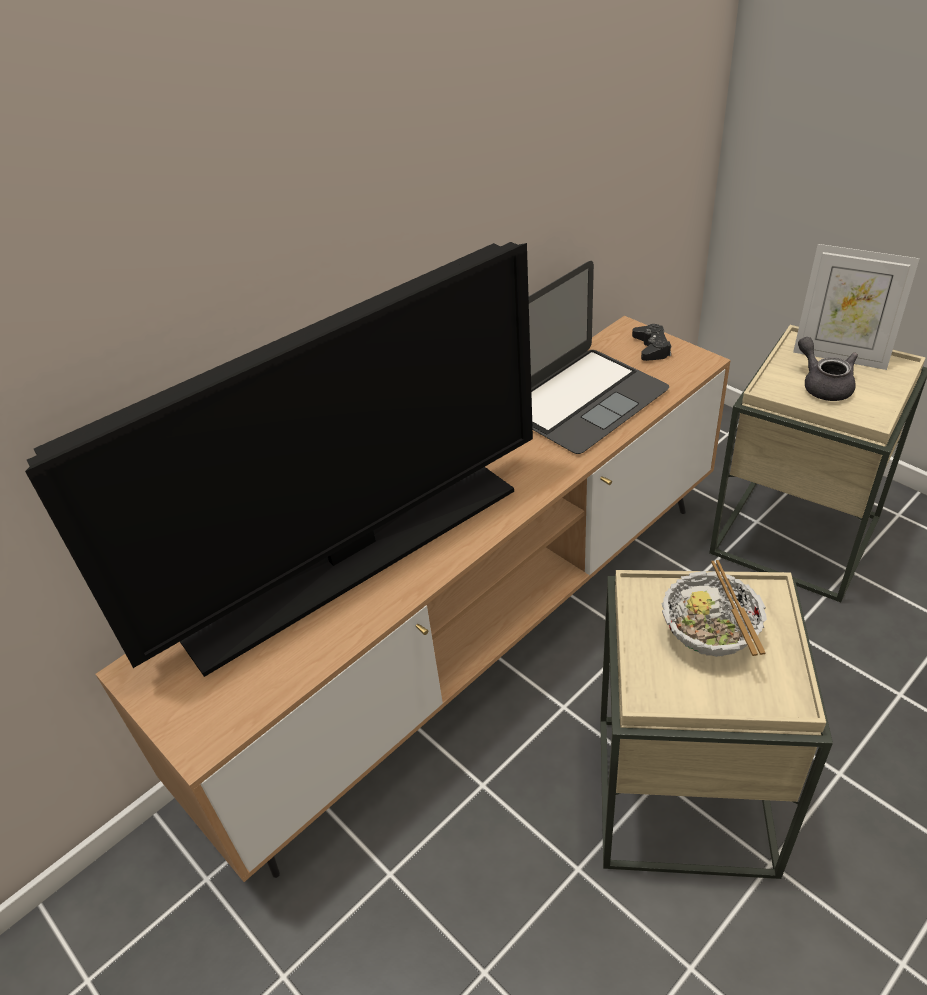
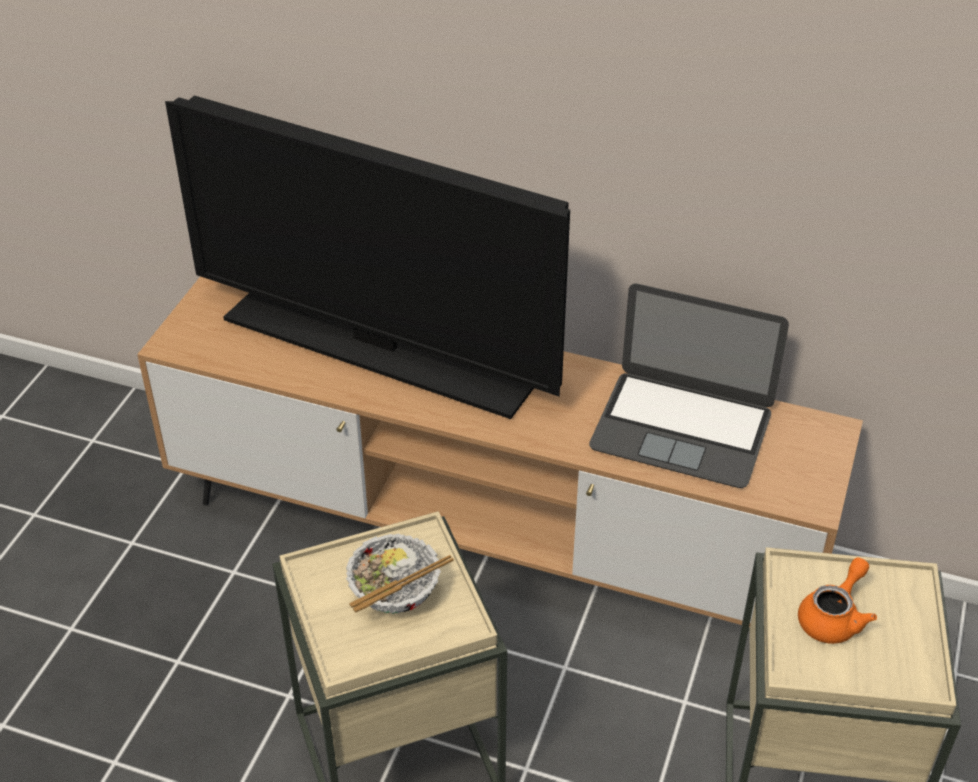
camera: 60 degrees right, 0 degrees up
black game controller [632,324,671,361] -> none
picture frame [793,244,920,370] -> none
grey teapot [798,337,858,401] -> orange teapot [798,557,877,644]

